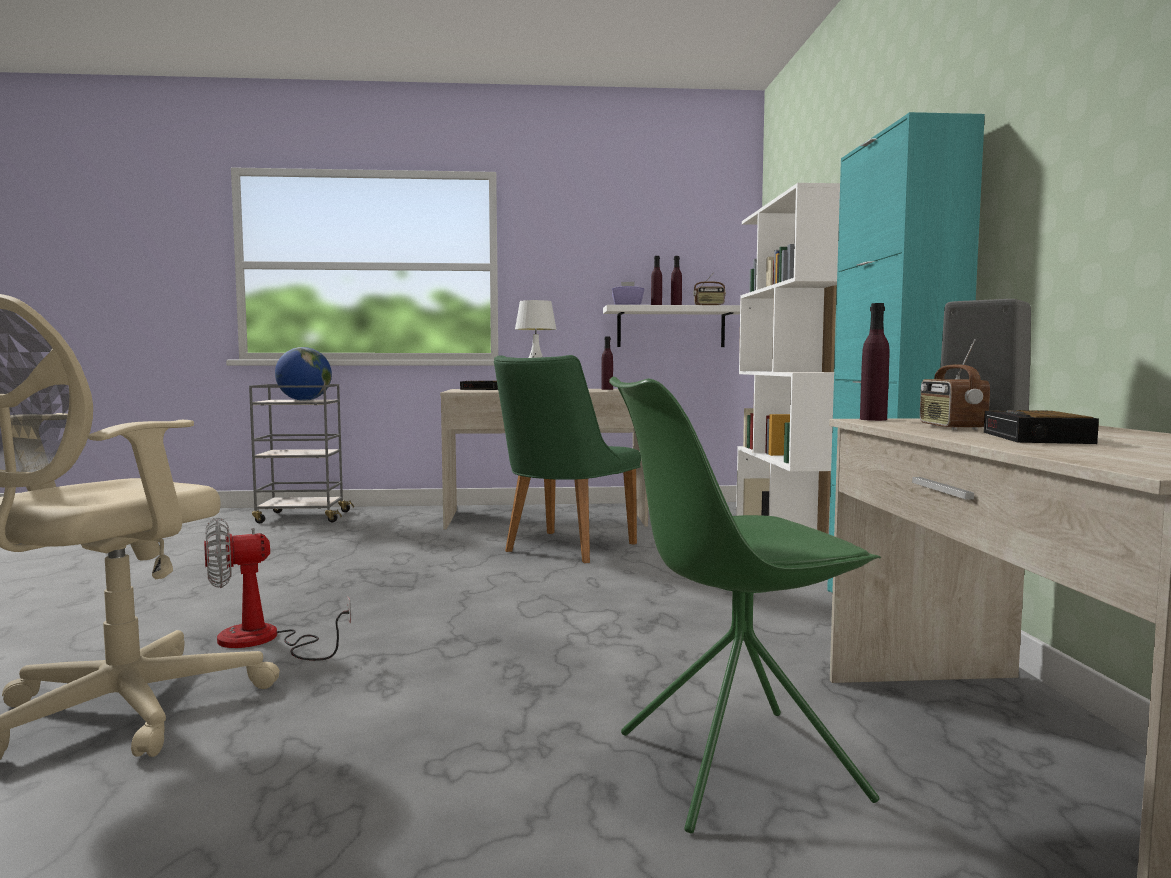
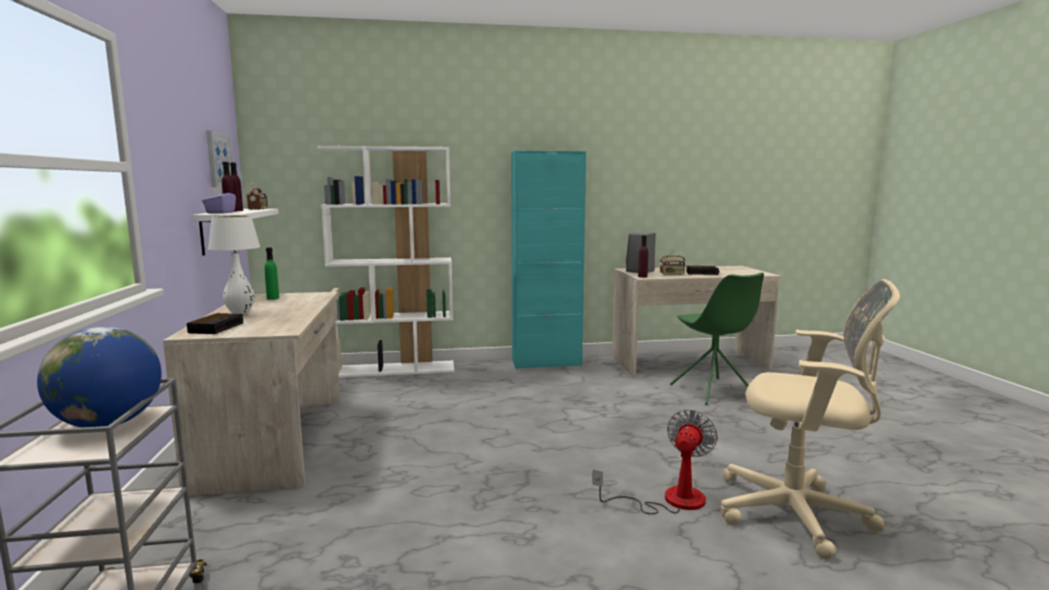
camera: 95 degrees left, 5 degrees up
fan [204,517,351,661] -> fan turned 120 degrees counterclockwise [592,409,718,514]
green chair [494,355,641,563] -> none
purple bottle [601,337,613,390] -> green bottle [265,247,279,300]
none -> picture [206,131,233,190]

